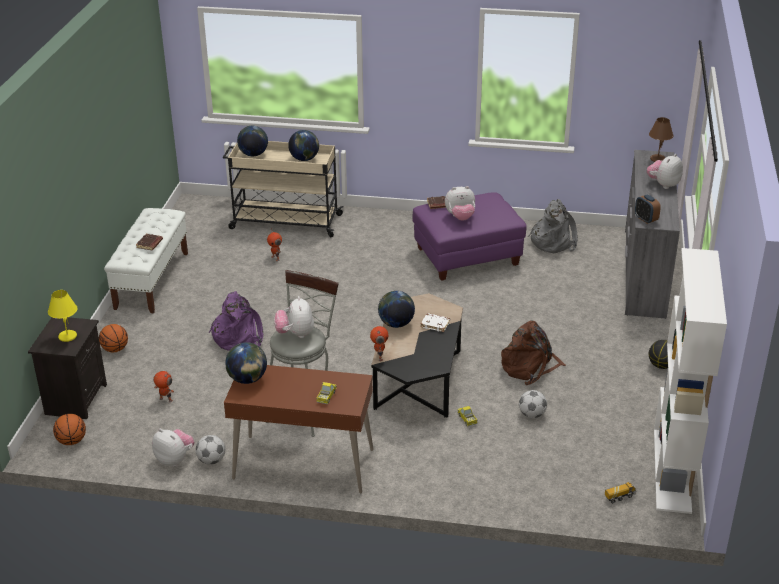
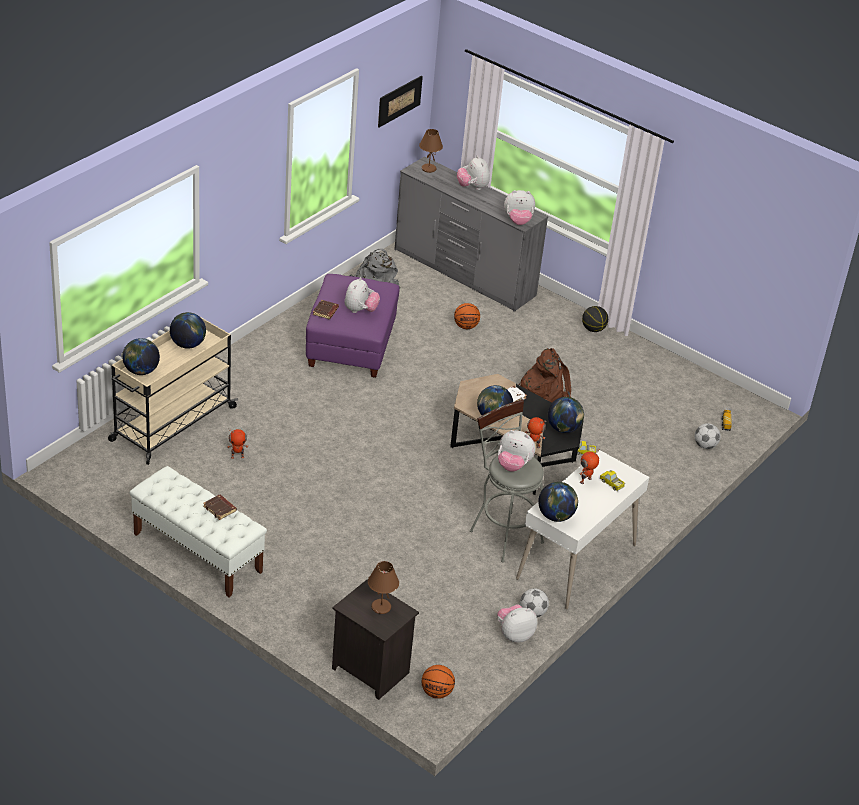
camera: 65 degrees left, 5 degrees up
yellow table lamp [48,290,78,342] -> brown table lamp [368,561,399,614]
basketball [99,324,128,352] -> basketball moved to [454,303,480,329]
toy robot [153,371,174,402] -> toy robot moved to [580,449,599,484]
purple backpack [208,291,263,351] -> none
brown desk [224,365,374,494] -> white desk [516,450,649,609]
football [519,390,547,418] -> football moved to [695,423,721,449]
alarm clock [635,194,661,224] -> plush toy [504,190,535,225]
white bookcase [654,248,727,514] -> none
none -> picture [378,76,423,127]
none -> globe [548,397,584,433]

